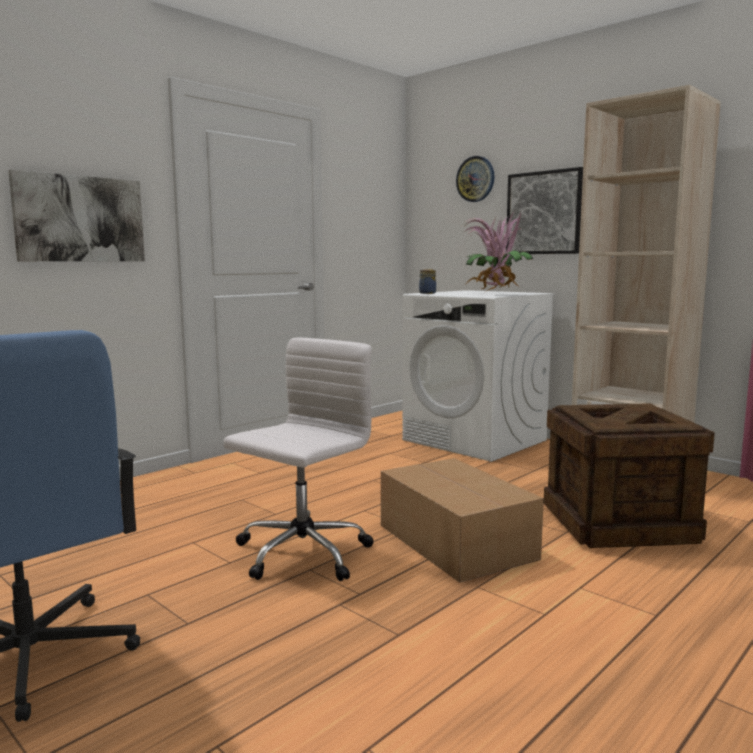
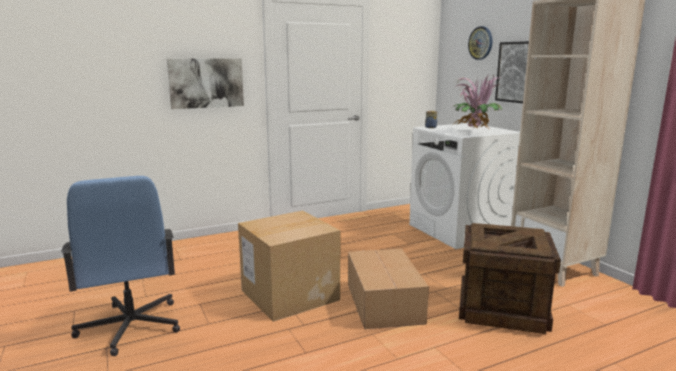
camera: 20 degrees right, 5 degrees up
white office chair [223,338,373,581] -> cardboard box [238,211,340,322]

